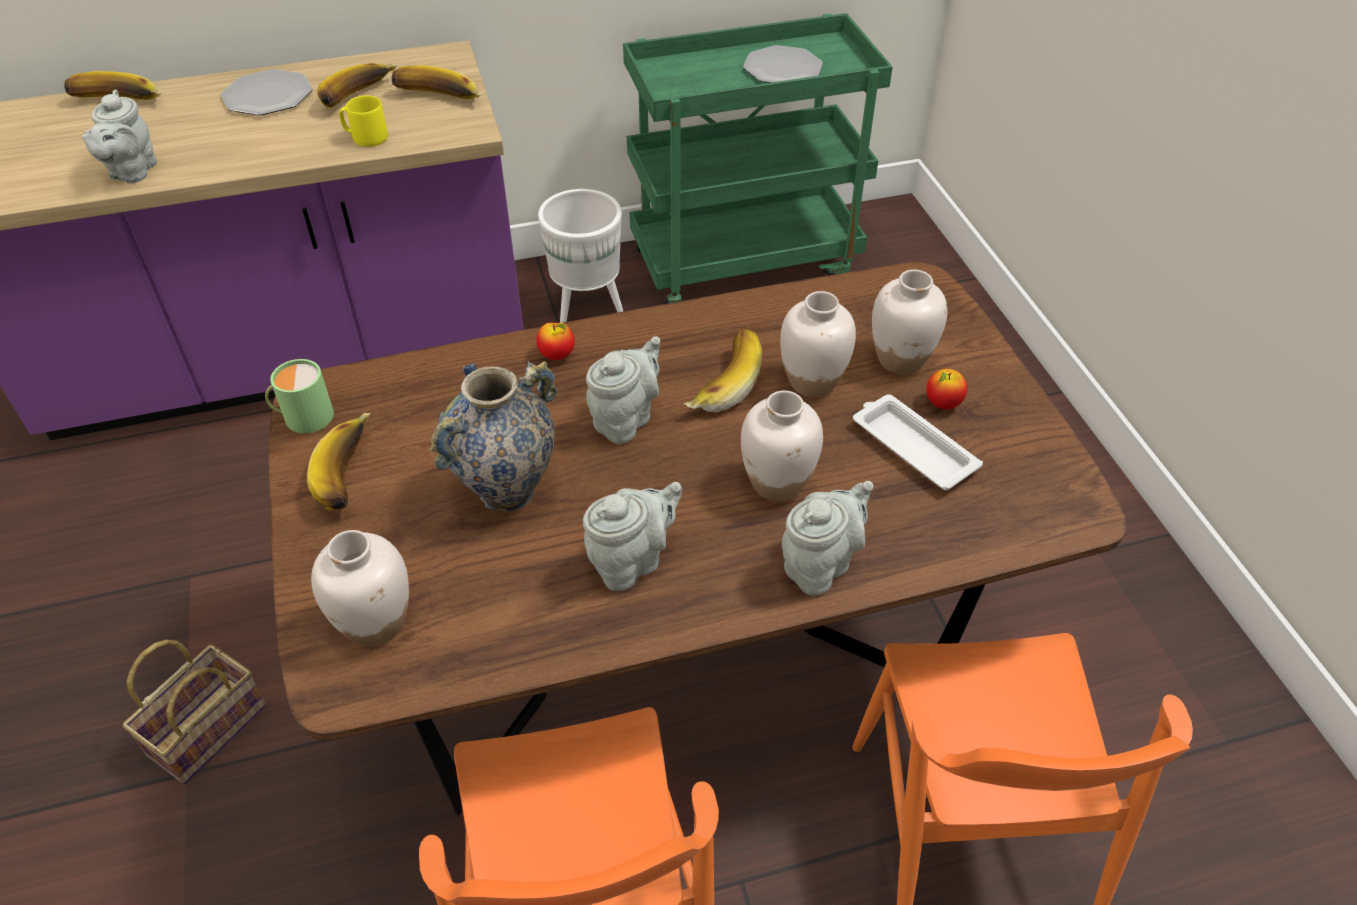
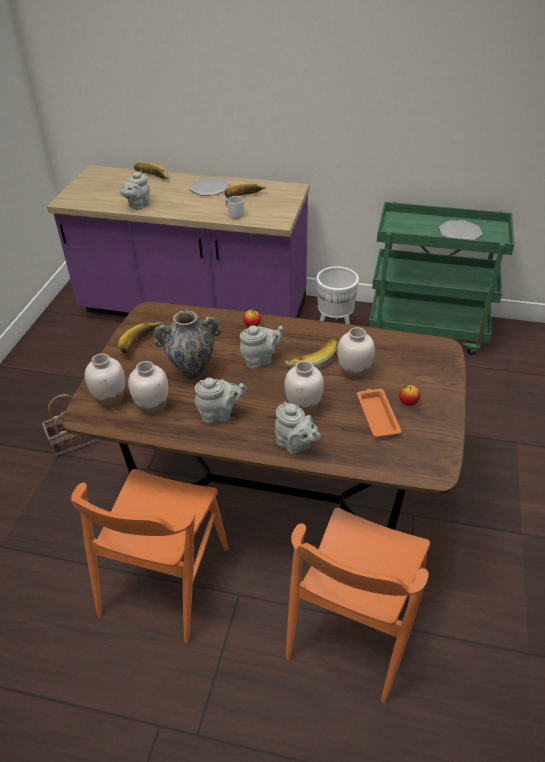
camera: 30 degrees right, 5 degrees down
green mug [265,359,334,434] -> none
yellow mug [339,96,388,147] -> grey mug [226,196,245,219]
banana [392,65,481,99] -> none
grey teapot [782,481,873,596] -> grey teapot turned 60 degrees clockwise [275,402,321,455]
white tray [853,394,983,490] -> orange tray [357,389,402,437]
white vase [872,270,947,375] -> white vase moved to [128,361,168,416]

